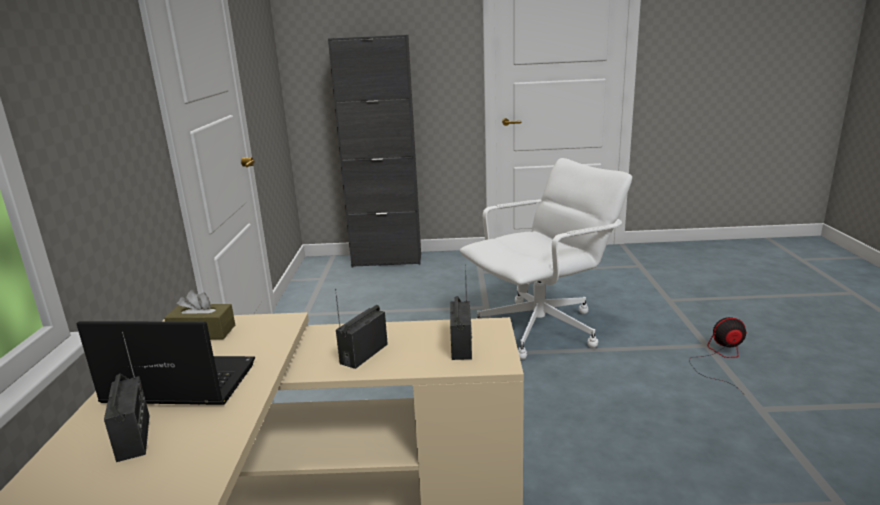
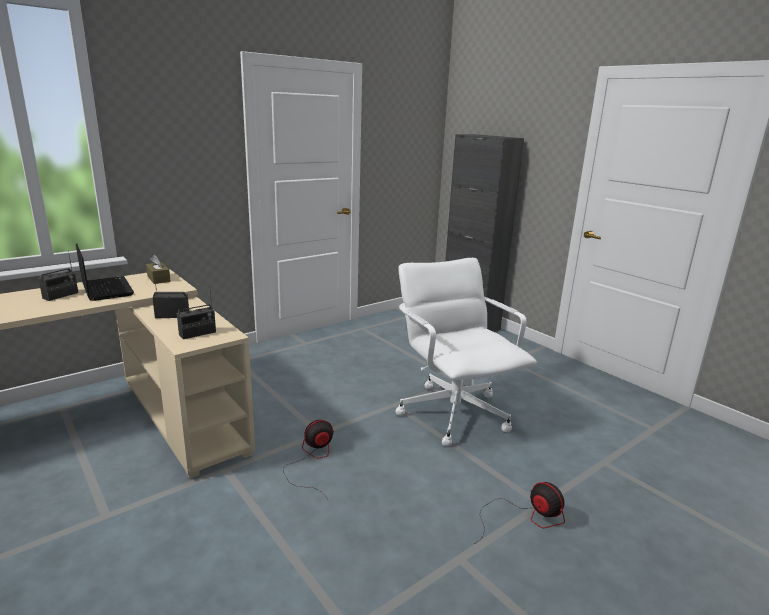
camera: 50 degrees right, 0 degrees up
white office chair [460,158,632,360] -> white office chair turned 135 degrees counterclockwise [395,258,537,446]
none -> fan [283,420,334,498]

